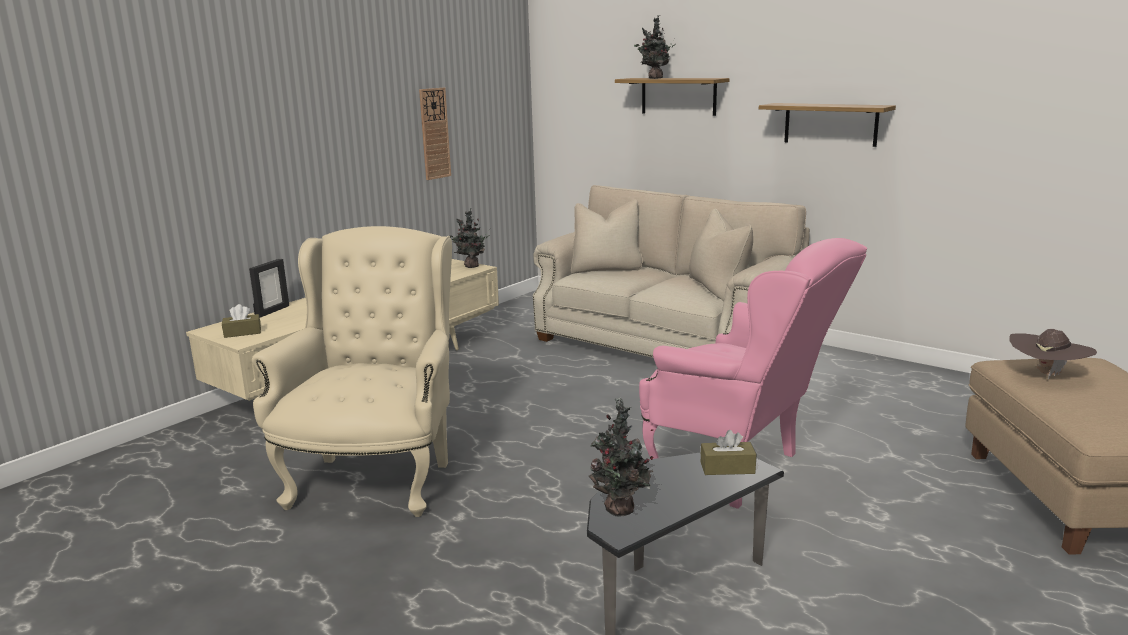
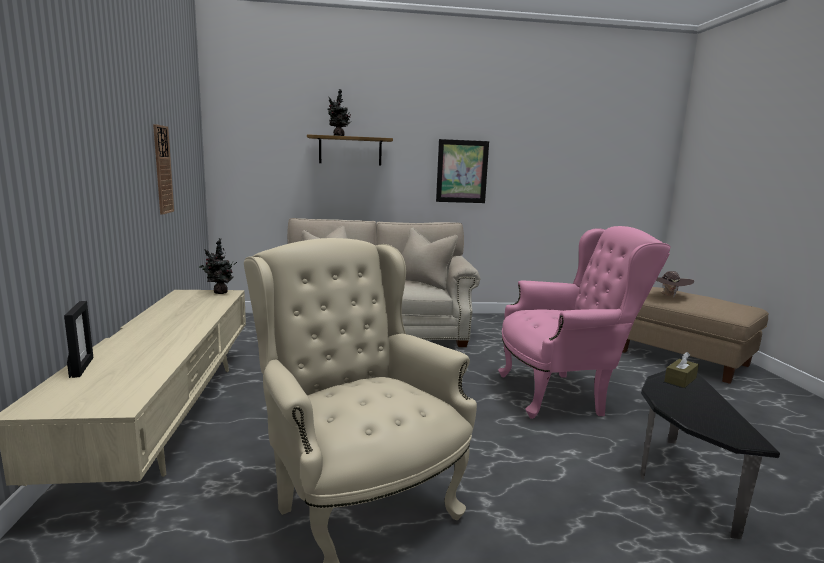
camera: 45 degrees left, 5 degrees down
brown tissue box [222,304,261,338] -> none
potted plant [589,397,653,516] -> none
shelf [759,103,896,147] -> picture [436,139,489,203]

